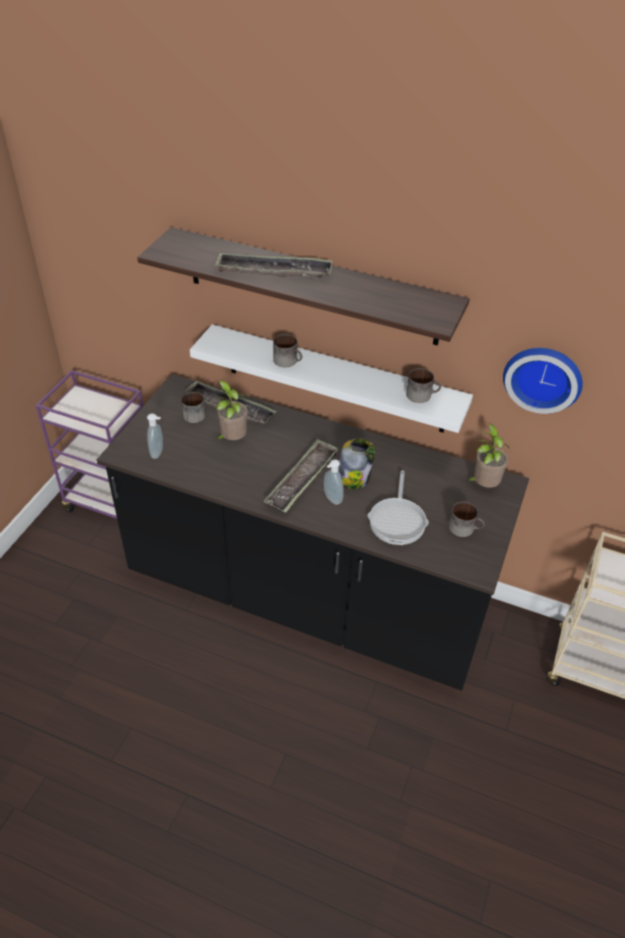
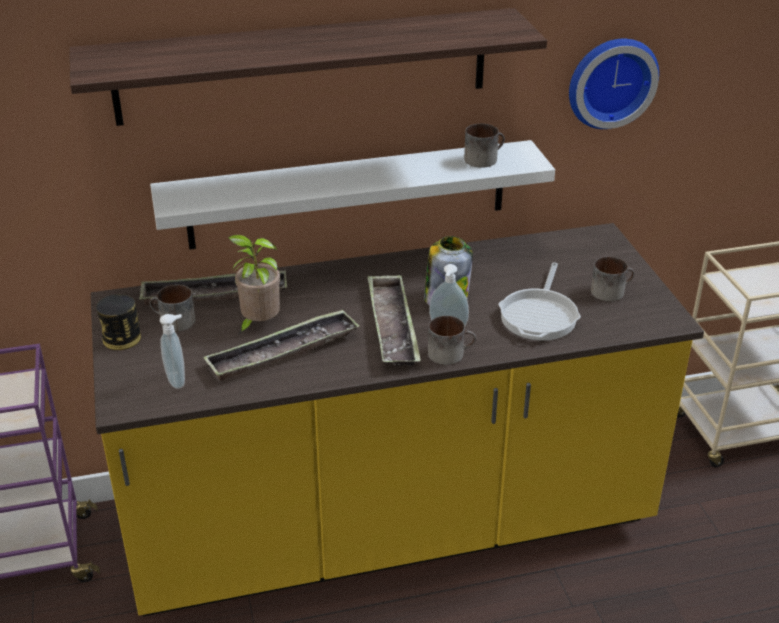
camera: 35 degrees left, 10 degrees down
black counter [97,374,529,691] -> yellow counter [91,223,704,616]
tray [215,253,333,277] -> tray moved to [203,309,360,381]
mug [273,334,302,367] -> mug moved to [428,316,476,365]
frying pan [368,471,429,545] -> frying pan turned 45 degrees clockwise [499,262,581,341]
potted plant [466,423,510,488] -> none
none -> can [96,294,141,350]

